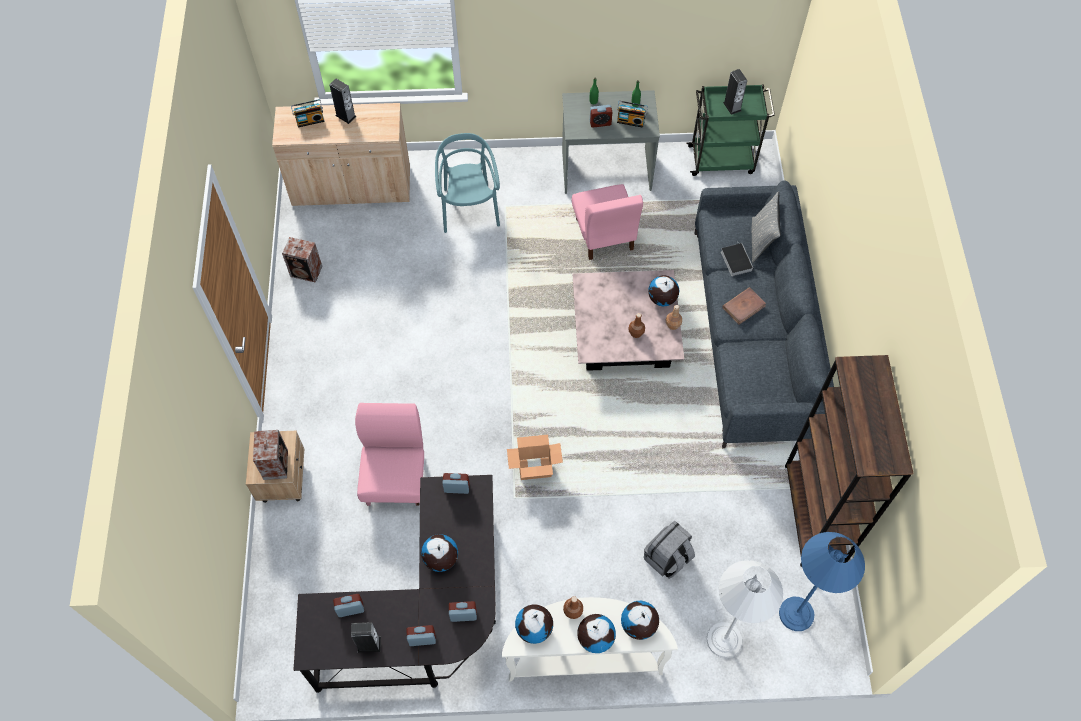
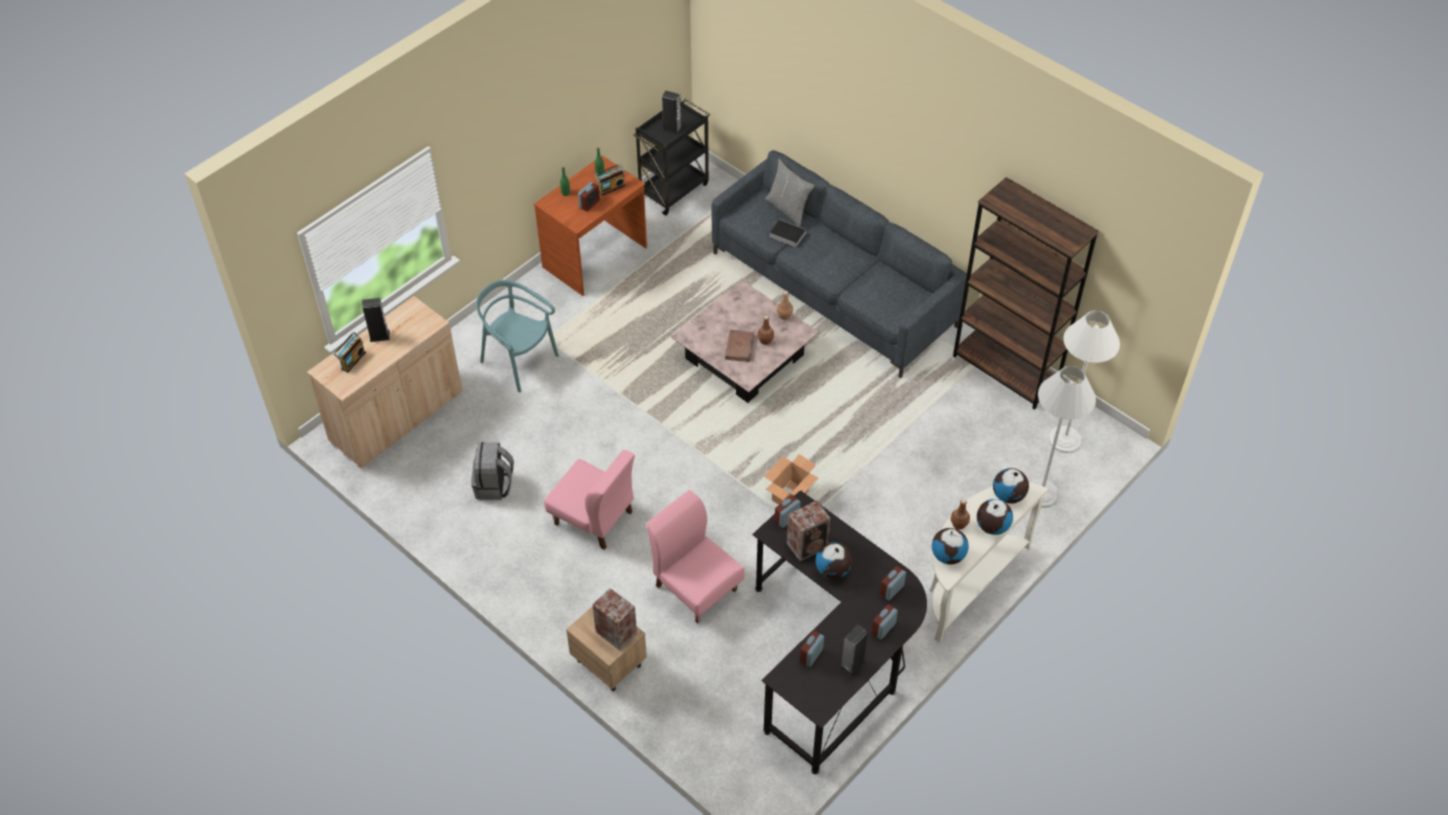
camera: 45 degrees left, 10 degrees down
speaker [282,237,322,283] -> speaker moved to [787,500,830,561]
grey desk [562,90,660,194] -> brown desk [534,155,647,296]
pink chair [571,184,643,260] -> pink chair moved to [544,450,635,550]
grey backpack [644,521,695,579] -> grey backpack moved to [471,442,514,500]
globe [648,276,679,306] -> none
green cart [686,84,775,176] -> black cart [633,98,710,216]
brown book [722,287,766,325] -> brown book moved to [725,330,755,362]
blue floor lamp [779,532,865,631] -> white floor lamp [1049,310,1120,453]

